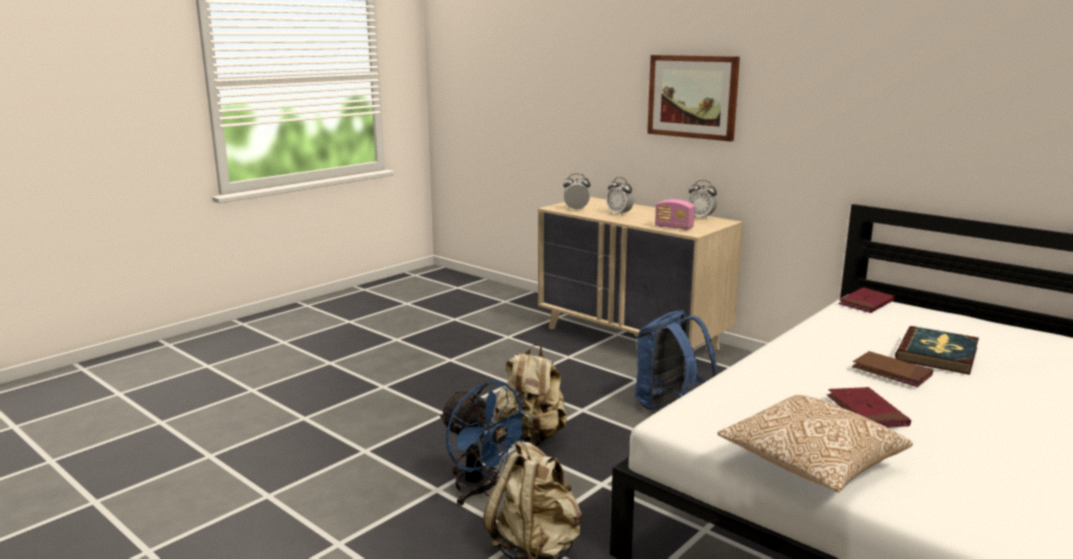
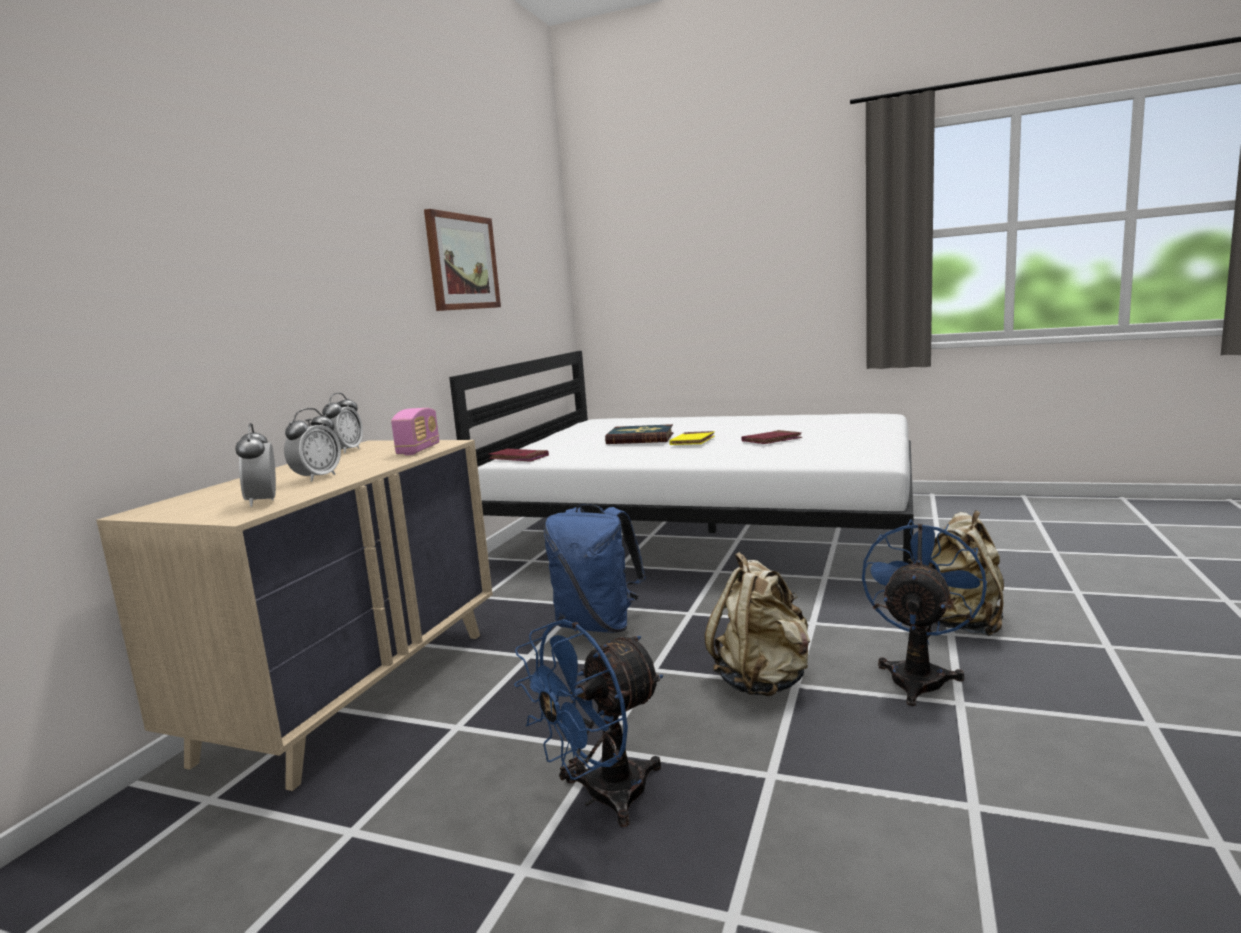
camera: 110 degrees left, 5 degrees down
picture [647,55,740,141] -> picture moved to [424,209,501,311]
pillow [717,395,913,493] -> none
brown book [852,351,933,387] -> yellow book [669,431,715,445]
none -> blue fan [514,619,663,827]

